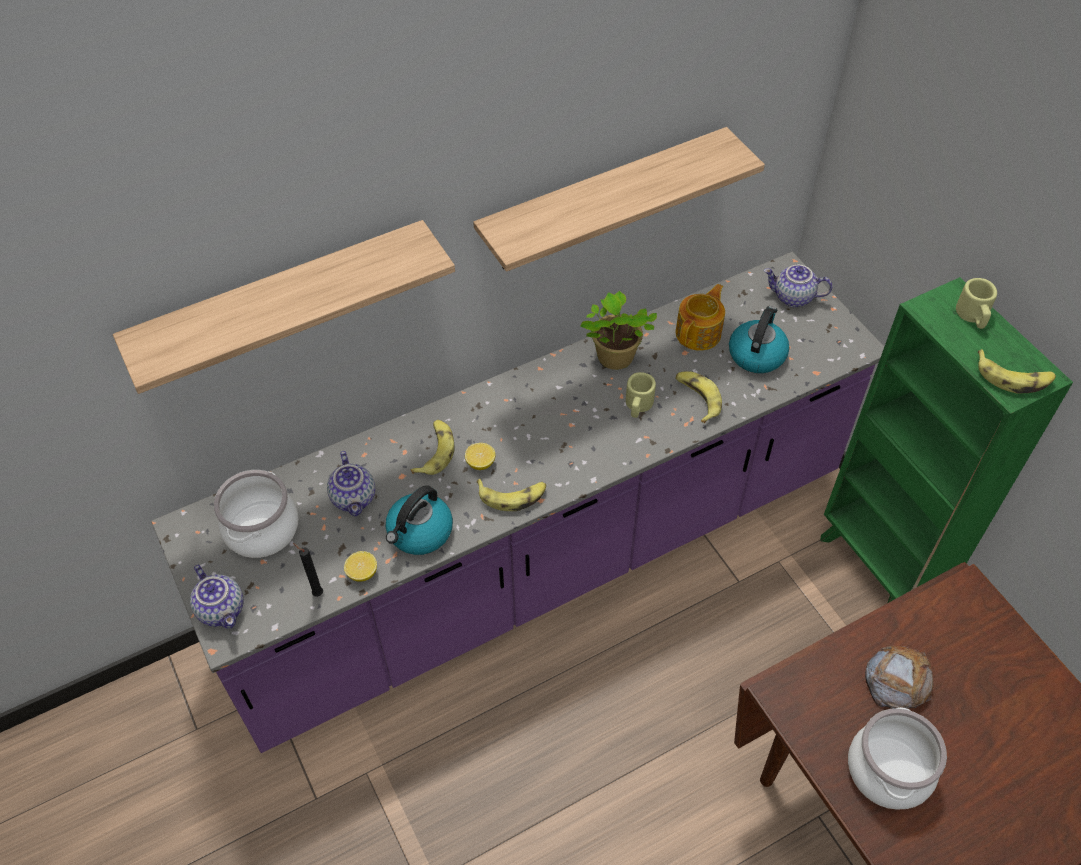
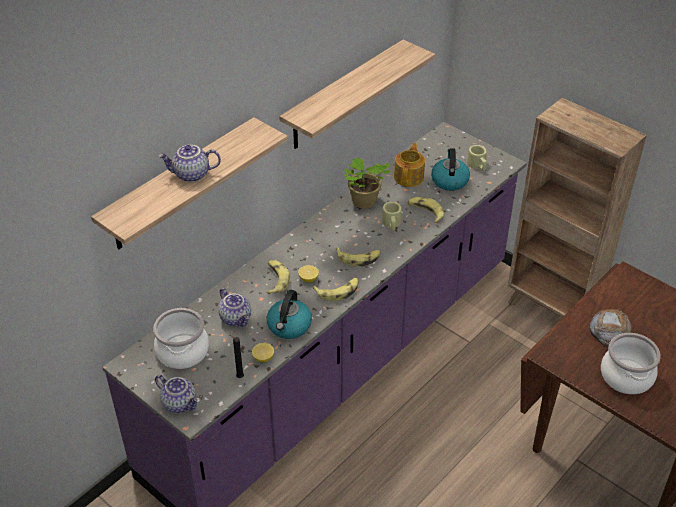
camera: 20 degrees left, 10 degrees down
teapot [764,265,832,307] -> teapot moved to [158,145,221,182]
green bookcase [820,277,1073,603] -> brown bookcase [508,98,647,317]
beige mug [956,278,997,329] -> beige mug moved to [467,145,487,171]
banana [978,349,1056,394] -> banana moved to [336,247,381,267]

